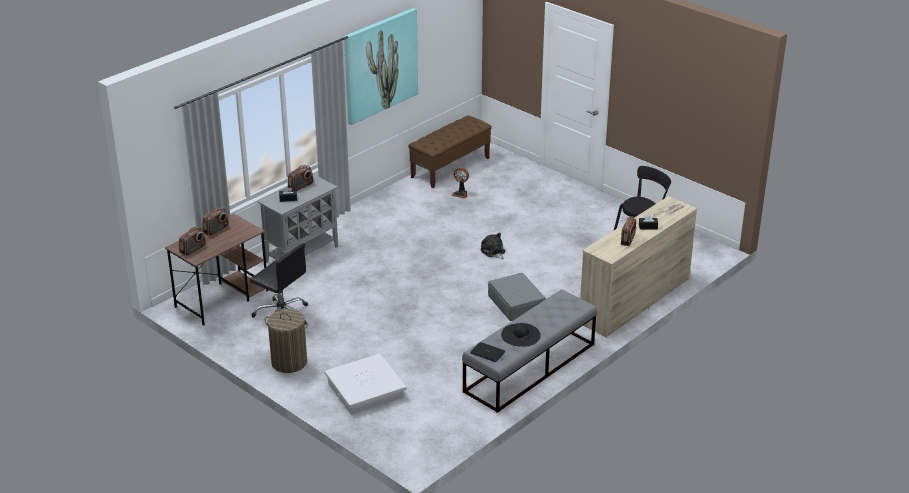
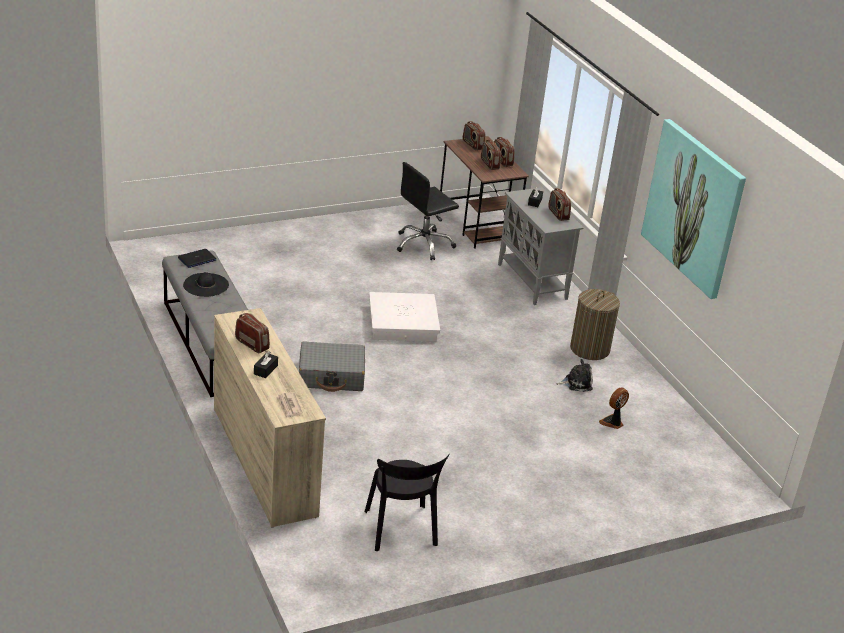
camera: 110 degrees right, 0 degrees up
laundry basket [265,309,308,373] -> laundry basket moved to [570,289,620,360]
white storage box [325,354,406,414] -> white storage box moved to [369,292,440,341]
brown bench [408,115,492,188] -> none
plush toy [481,233,505,259] -> plush toy moved to [557,359,593,392]
none -> radio [481,140,501,170]

